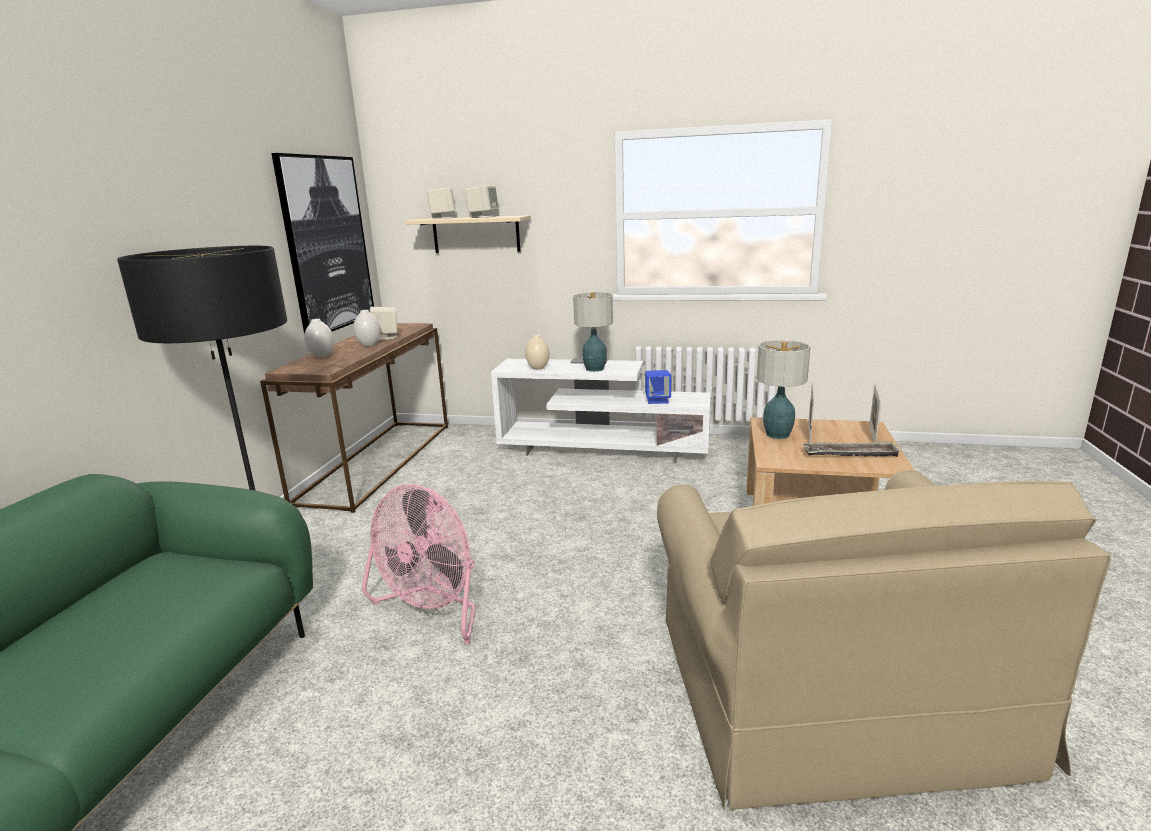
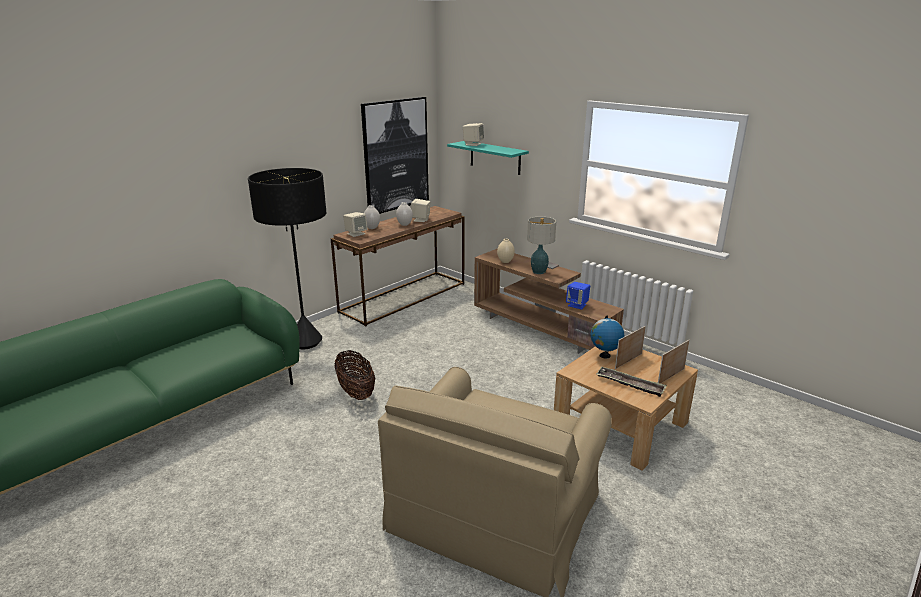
camera: 30 degrees right, 5 degrees up
pink fan [362,484,476,644] -> basket [334,350,375,400]
beige shelf [404,215,531,253] -> turquoise shelf [447,141,529,175]
beige speaker [465,185,499,218] -> beige speaker moved to [343,212,367,237]
white tv stand [491,358,711,463] -> brown tv stand [474,248,624,354]
table lamp [757,340,810,439] -> globe [591,315,624,358]

